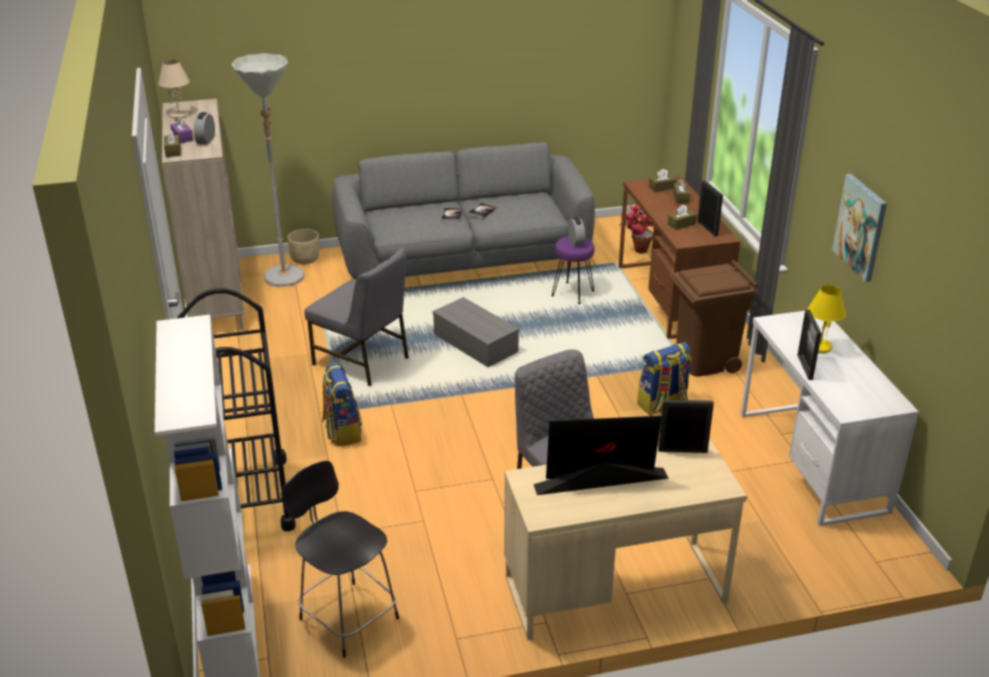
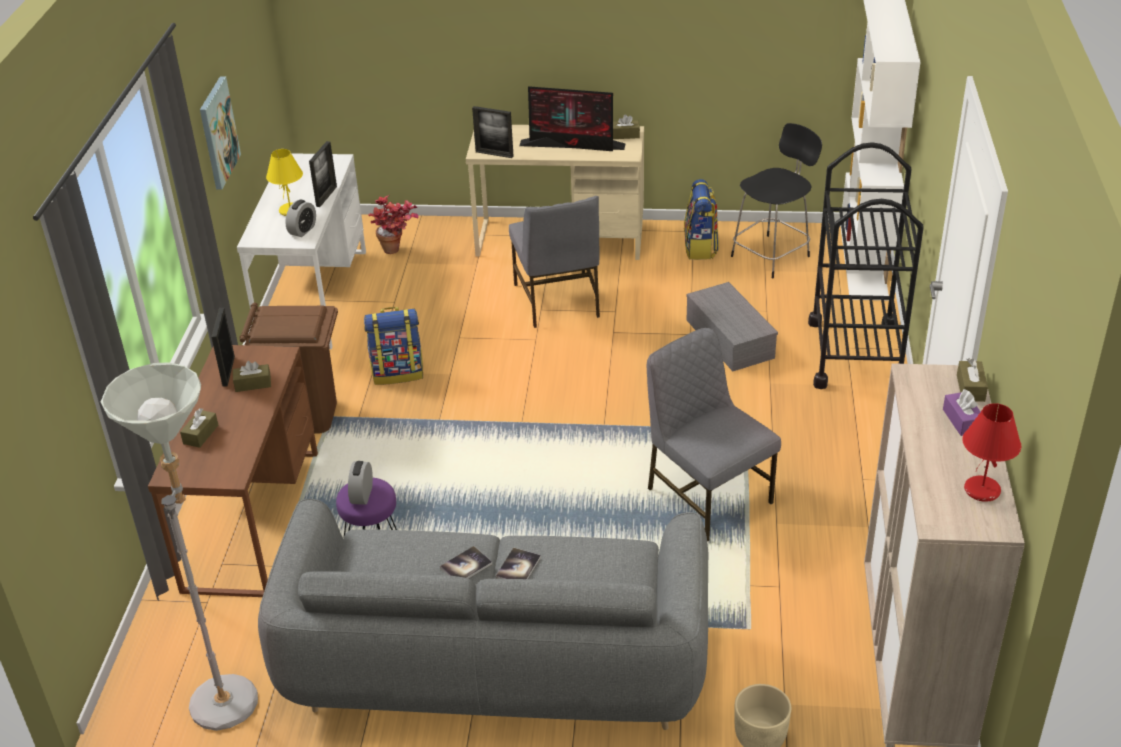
camera: 160 degrees left, 5 degrees up
beige table lamp [158,59,190,118] -> red table lamp [962,403,1022,502]
alarm clock [193,112,215,145] -> alarm clock moved to [285,200,316,237]
grey floor lamp [232,53,304,287] -> grey floor lamp moved to [101,362,258,731]
black chair [281,461,399,657] -> black chair turned 105 degrees counterclockwise [731,123,822,278]
backpack [322,362,362,447] -> backpack moved to [684,179,719,260]
grey storage box [432,297,519,367] -> grey storage box moved to [686,282,778,371]
potted plant [619,204,654,254] -> potted plant moved to [368,195,418,254]
brown tissue box [649,169,677,192] -> brown tissue box moved to [613,114,640,139]

